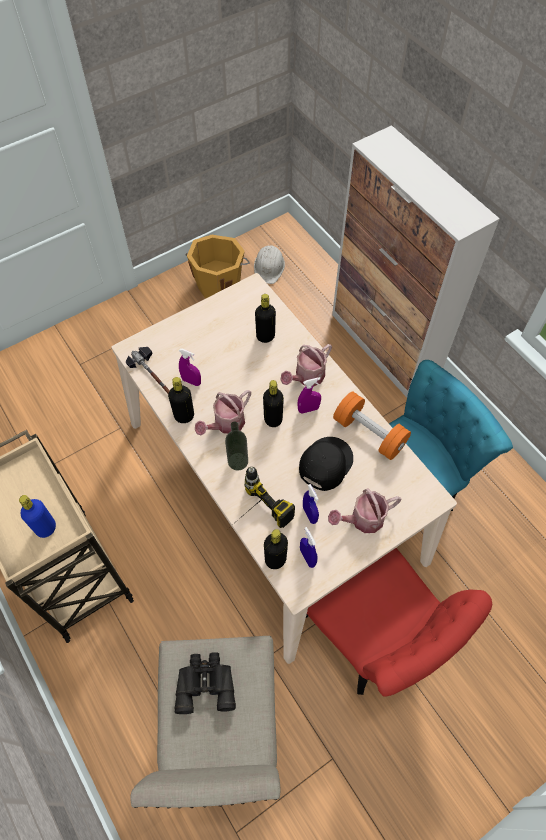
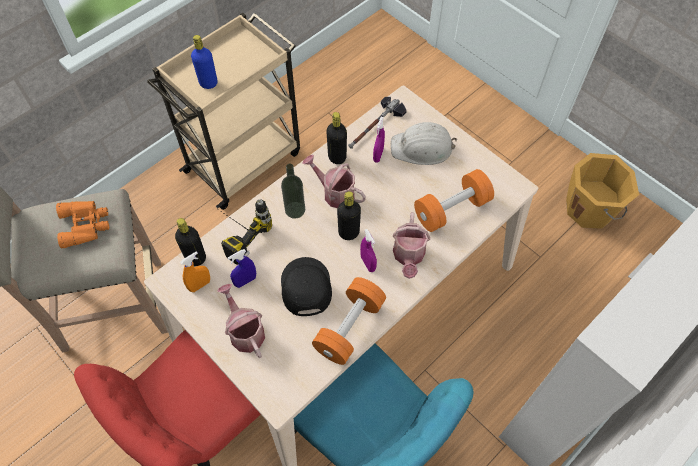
camera: 80 degrees right, 0 degrees up
black binoculars [175,652,236,714] -> orange binoculars [56,201,109,248]
white hard hat [254,245,285,284] -> white hard hat moved to [391,122,458,165]
black bottle [255,294,276,343] -> orange dumbbell [414,169,494,232]
watering can [280,344,332,387] -> watering can turned 120 degrees counterclockwise [393,212,430,279]
black cap [299,437,353,491] -> black cap turned 120 degrees counterclockwise [281,257,332,316]
blue spray bottle [300,527,318,568] -> orange spray bottle [180,251,210,292]

